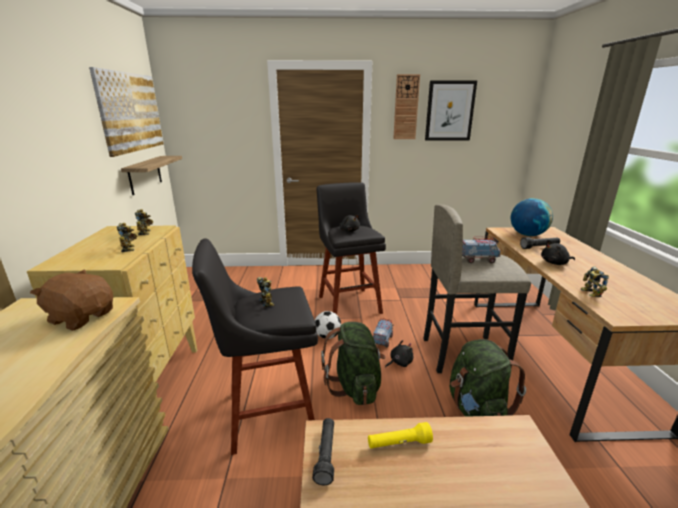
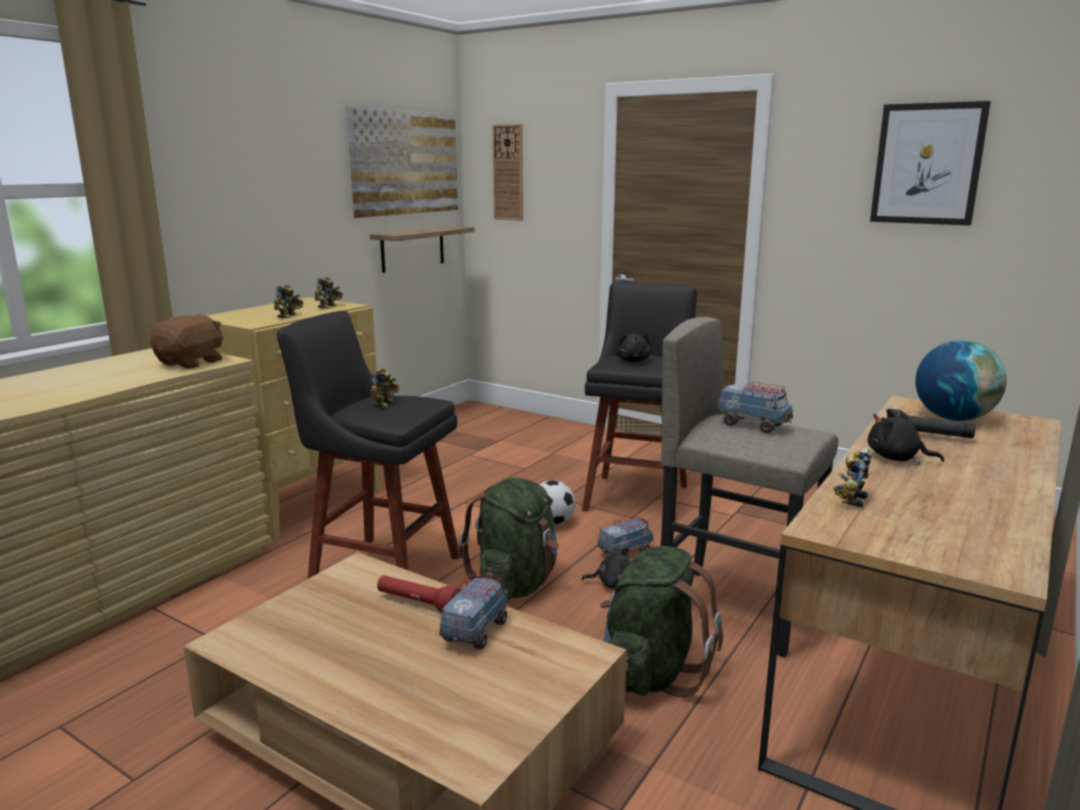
camera: 35 degrees right, 5 degrees down
brown plush toy [30,269,113,331] -> brown plush toy turned 60 degrees clockwise [150,314,223,369]
black flashlight [312,418,334,485] -> none
yellow flashlight [368,422,433,448] -> red flashlight [377,575,460,613]
wall clock [393,74,420,139] -> wall clock moved to [492,124,523,221]
none -> toy truck [439,572,508,650]

